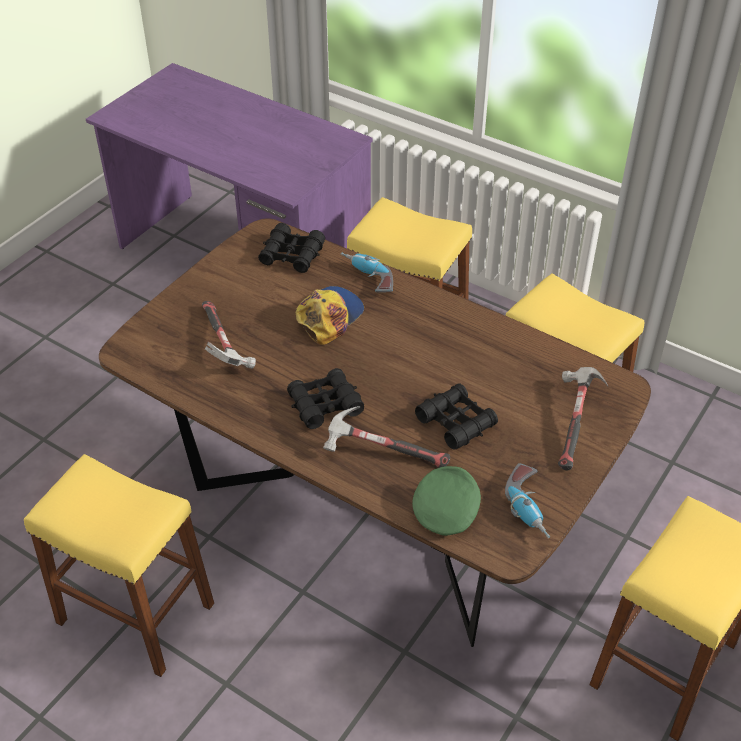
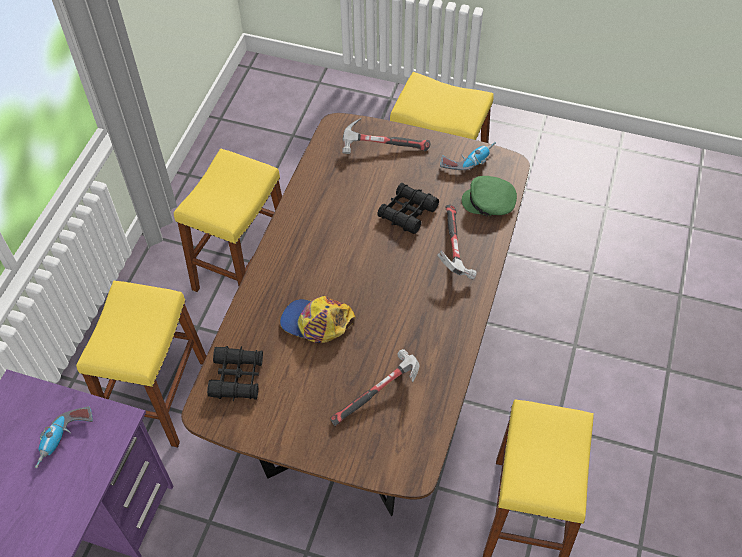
camera: 105 degrees left, 10 degrees up
black binoculars [287,368,364,429] -> none
power drill [341,252,393,292] -> power drill moved to [35,406,93,468]

